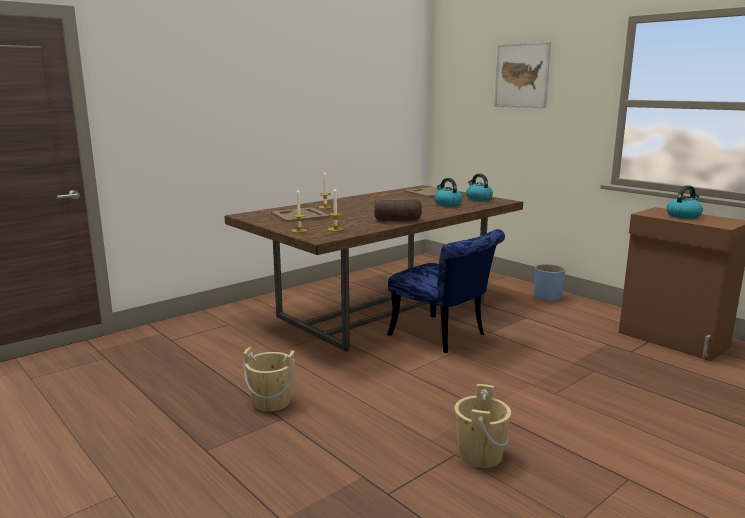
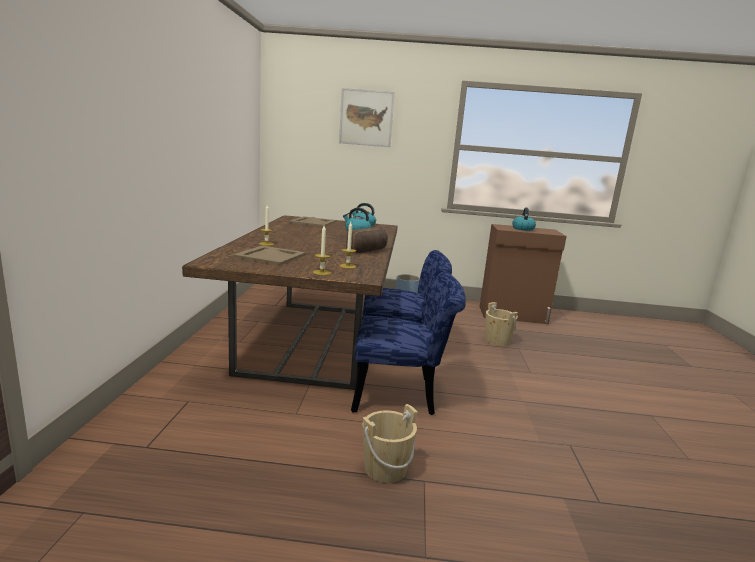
camera: 45 degrees left, 0 degrees up
beige bucket [455,384,511,468] -> beige bucket moved to [485,302,518,346]
none -> blue chair [351,272,466,415]

